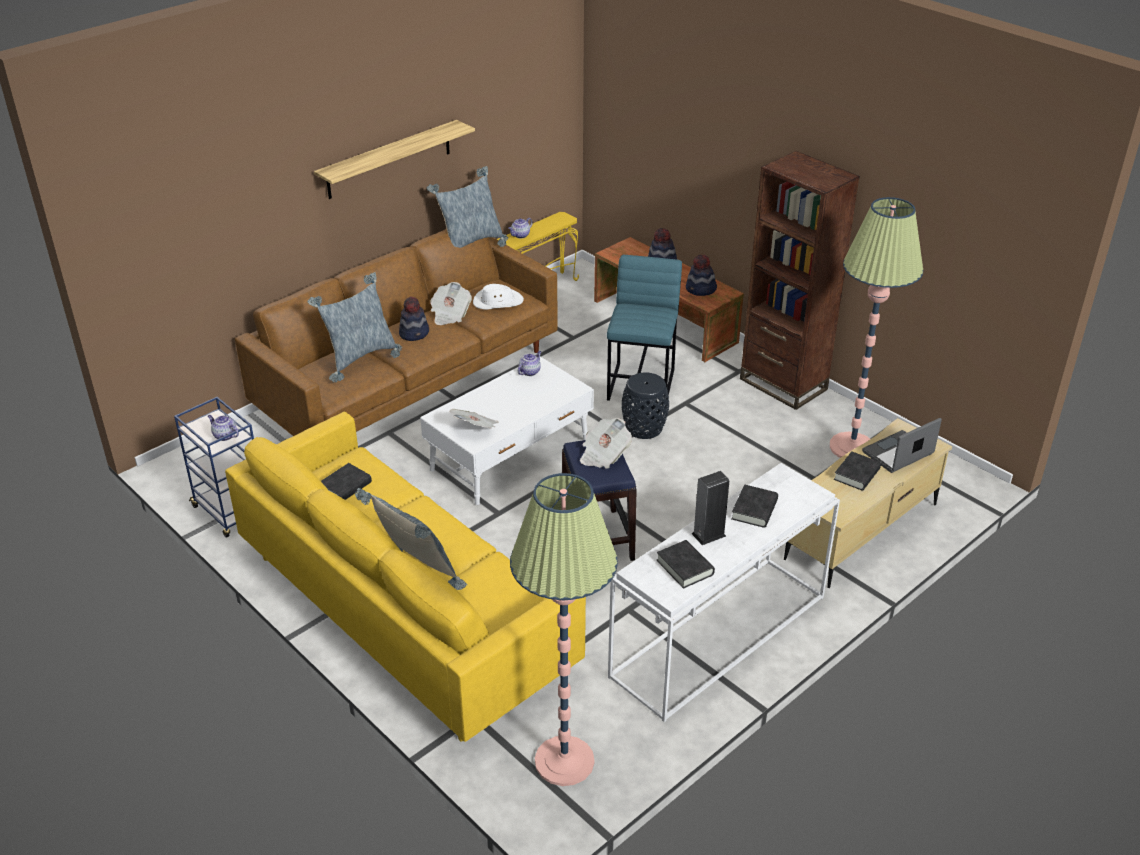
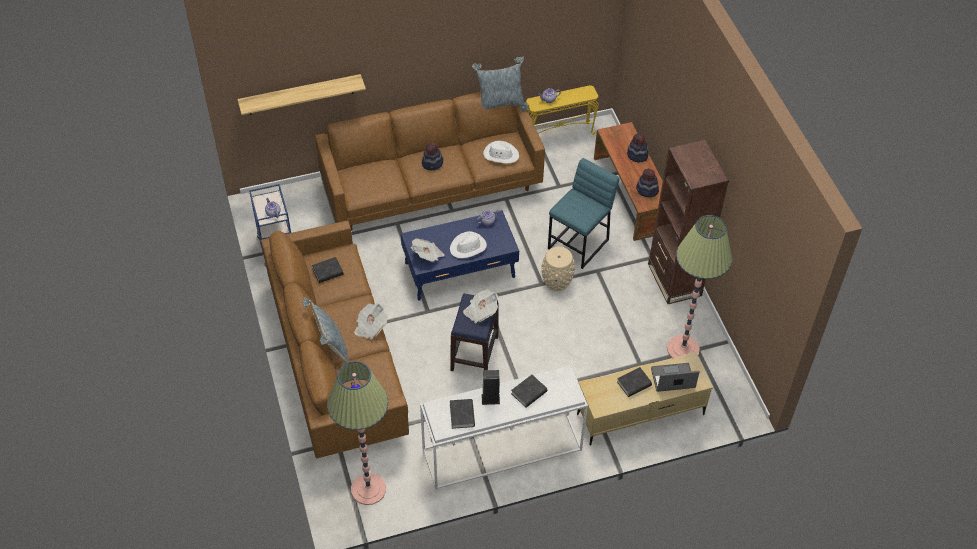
camera: 25 degrees right, 15 degrees up
yellow sofa [225,412,586,742] -> brown sofa [261,220,409,458]
pillow [307,272,402,382] -> none
shelf [314,120,475,199] -> shelf moved to [237,74,366,115]
white coffee table [420,357,594,505] -> blue coffee table [401,210,519,301]
newspaper [430,282,472,325] -> newspaper moved to [354,304,388,339]
black stool [622,372,669,439] -> beige stool [541,247,575,291]
none -> white hat [450,231,487,258]

